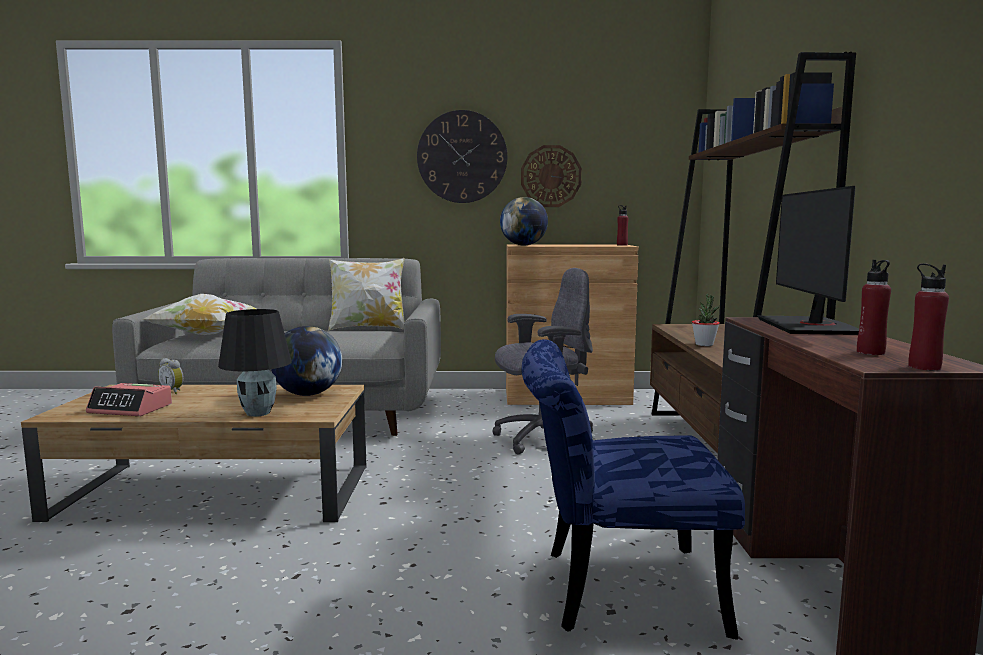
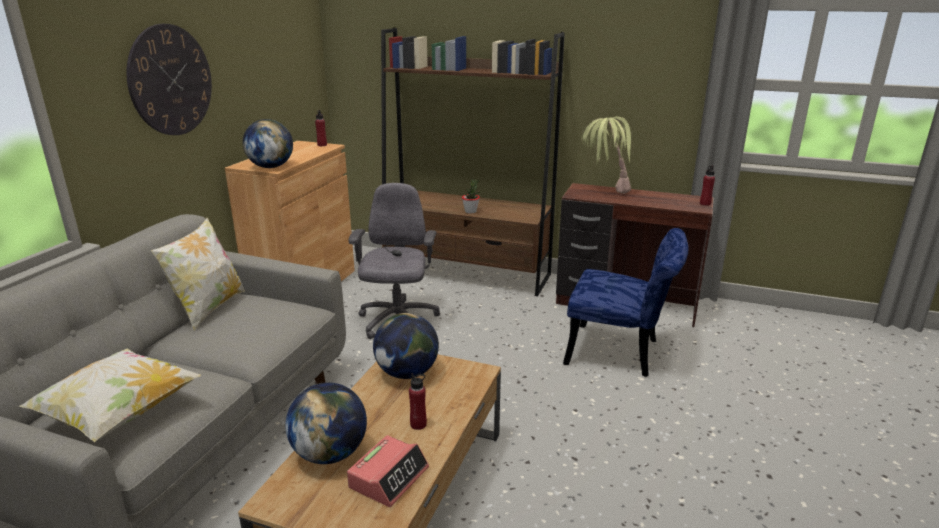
camera: 70 degrees left, 15 degrees up
alarm clock [158,358,184,394] -> globe [285,382,367,464]
black table lamp [218,309,292,417] -> none
wall clock [521,145,582,207] -> none
blue chair [521,339,745,640] -> blue chair turned 90 degrees counterclockwise [563,228,689,377]
monitor [757,186,859,335] -> potted plant [581,117,634,194]
red bottle [857,260,891,355] -> red bottle moved to [409,373,427,430]

